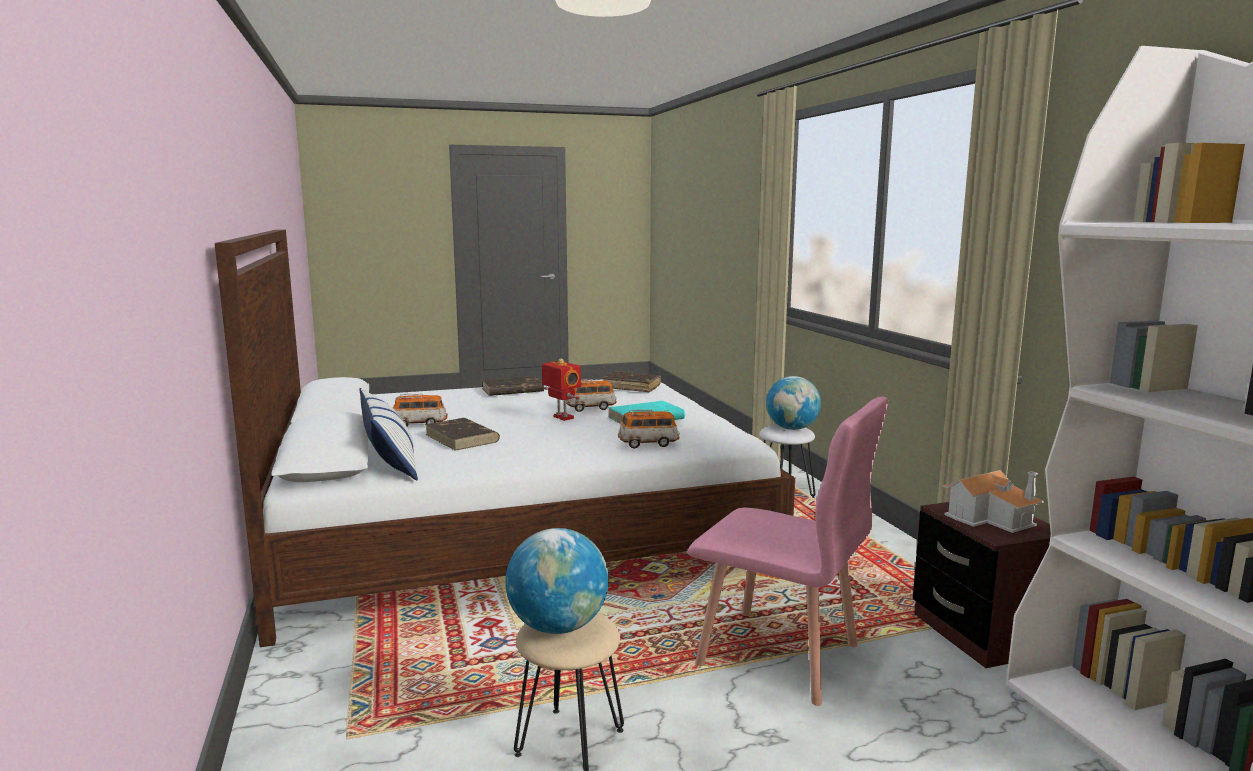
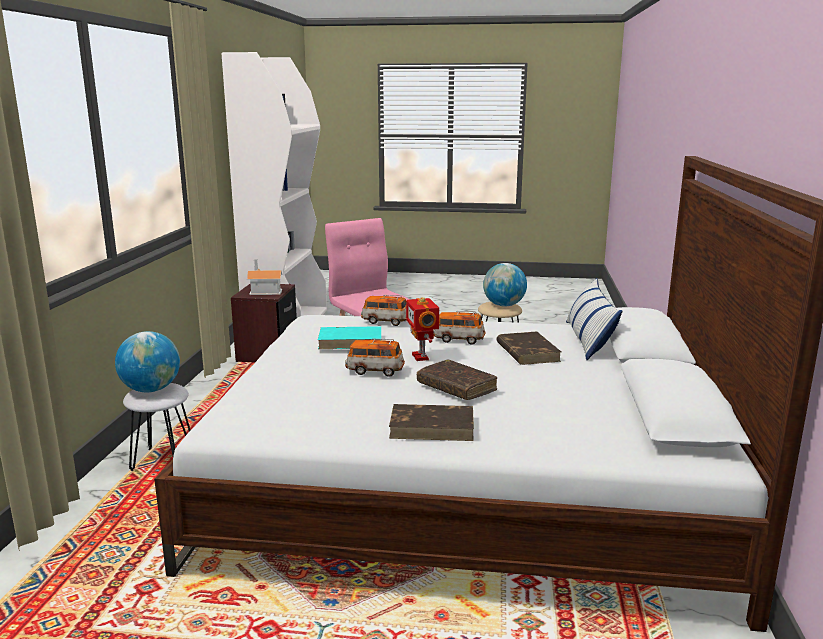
camera: 155 degrees left, 5 degrees up
toy car [393,394,448,426] -> toy car moved to [433,311,486,345]
brown book [602,371,661,392] -> brown book moved to [417,359,497,400]

